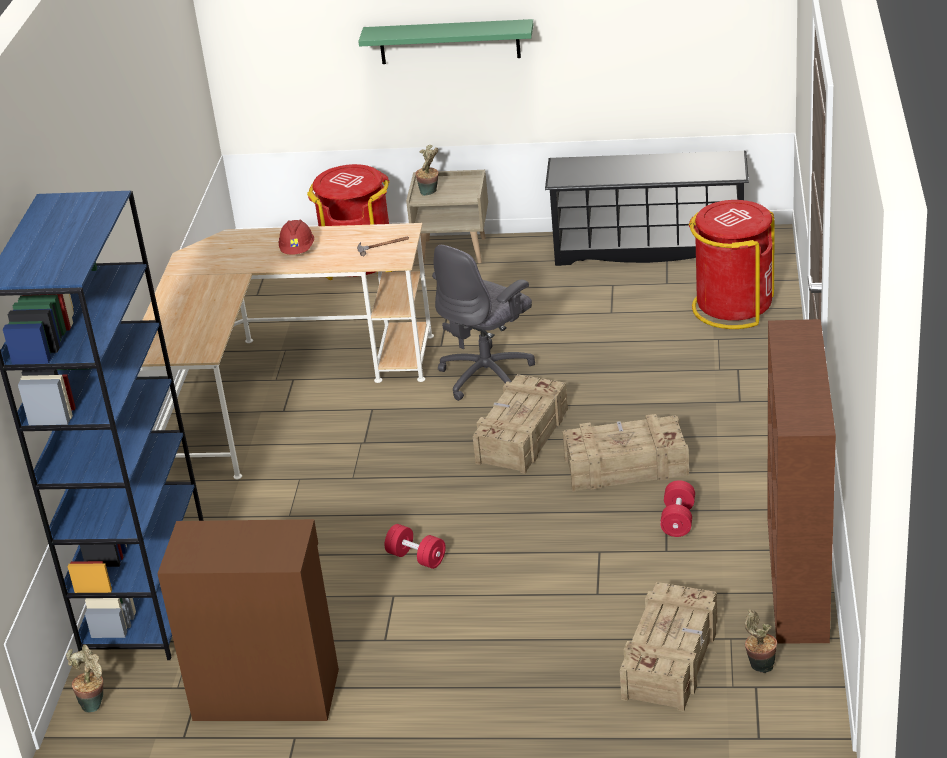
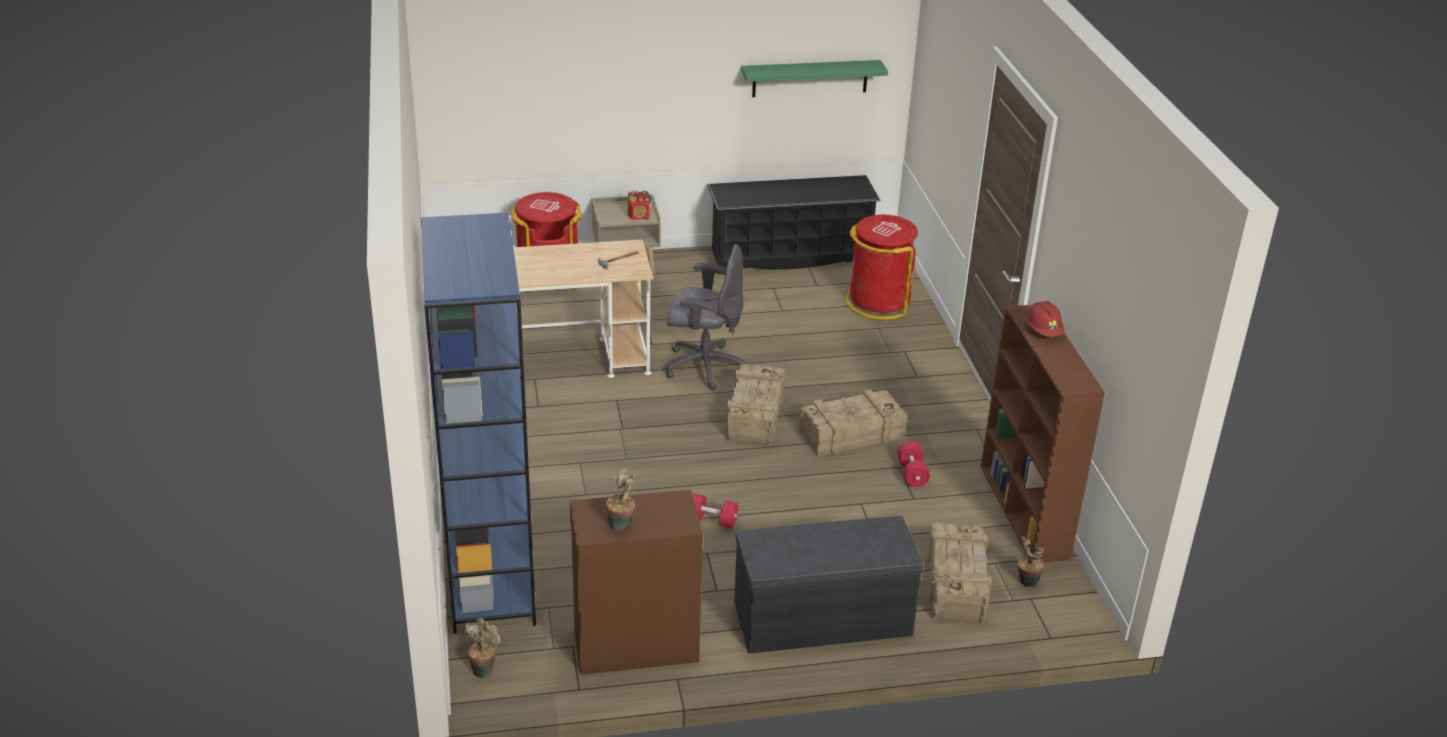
camera: 20 degrees left, 0 degrees up
red hard hat [278,220,314,255] -> red hard hat moved to [1025,301,1065,337]
green shelf [358,19,534,64] -> green shelf moved to [741,60,888,97]
potted plant [415,145,438,196] -> potted plant moved to [606,469,636,531]
grey office chair [432,245,535,401] -> grey office chair turned 105 degrees counterclockwise [666,244,747,391]
none -> radio [628,190,651,220]
none -> grey bench [734,516,923,654]

